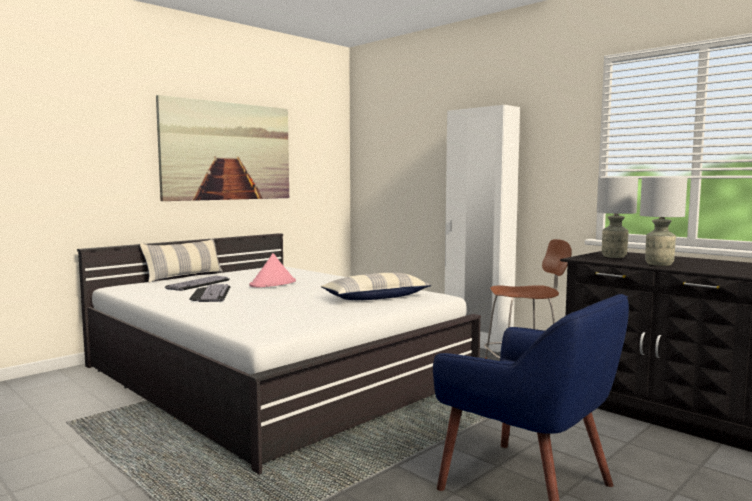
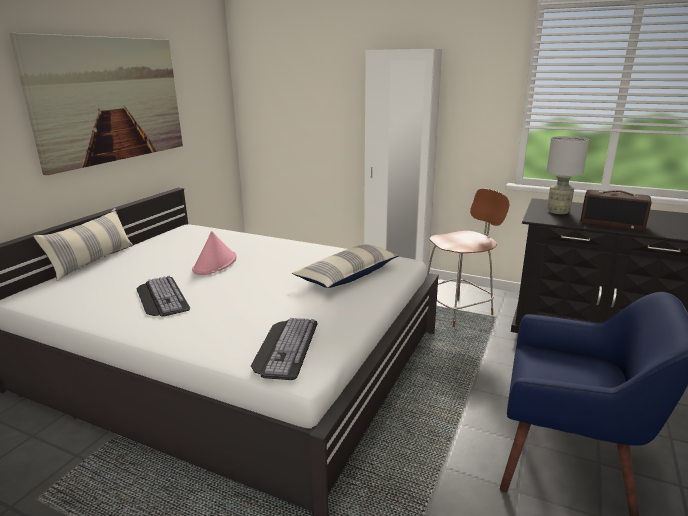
camera: 20 degrees left, 15 degrees up
keyboard [165,276,230,291] -> keyboard moved to [251,318,318,380]
grey table lamp [640,177,687,266] -> radio [581,190,651,231]

